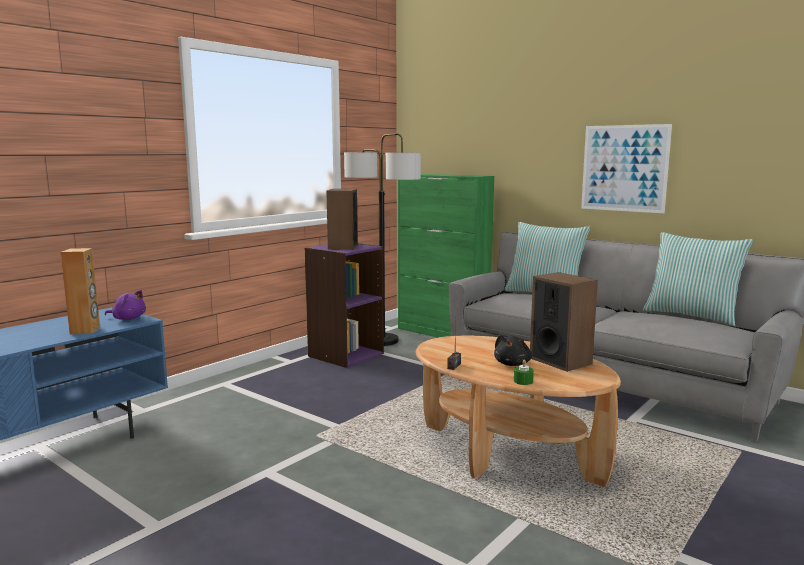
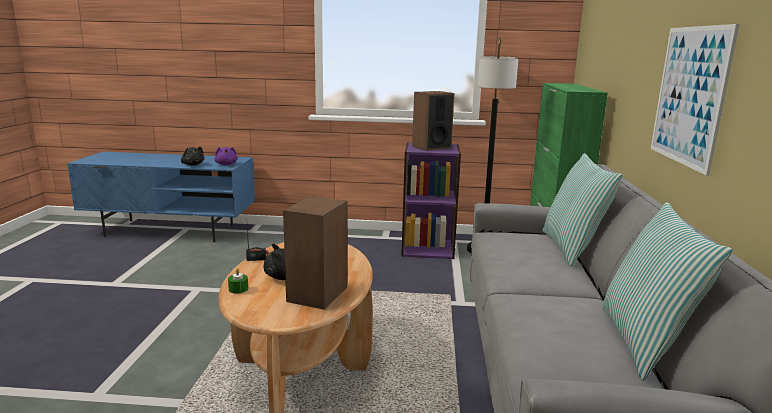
camera: 55 degrees right, 5 degrees up
brown speaker [61,248,100,334] -> black plush toy [181,147,204,166]

